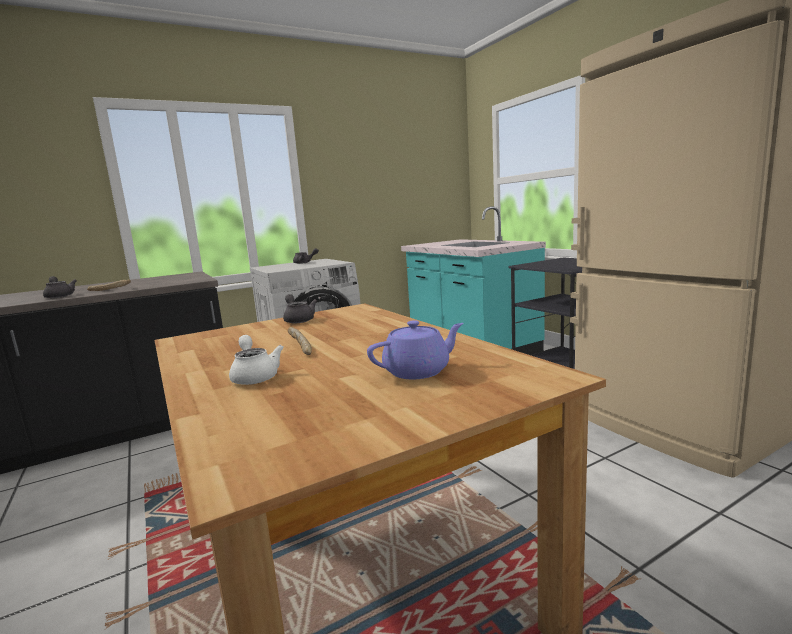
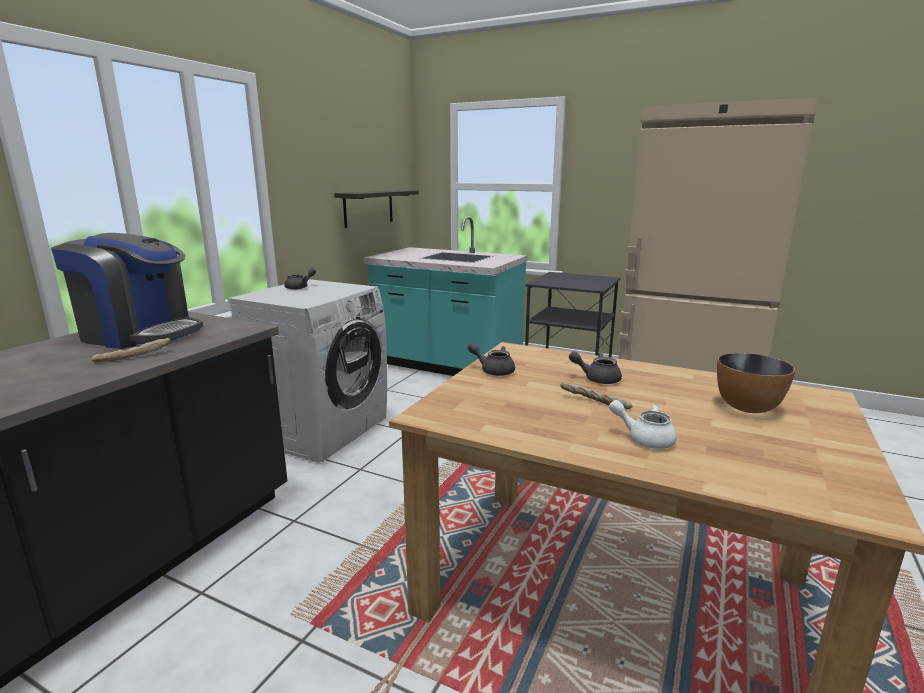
camera: 35 degrees left, 5 degrees up
grey teapot [43,276,77,299] -> grey teapot moved to [569,351,622,384]
purple teapot [367,320,463,379] -> bowl [717,353,795,413]
none -> coffee machine [51,233,203,349]
none -> shelf [334,190,419,228]

